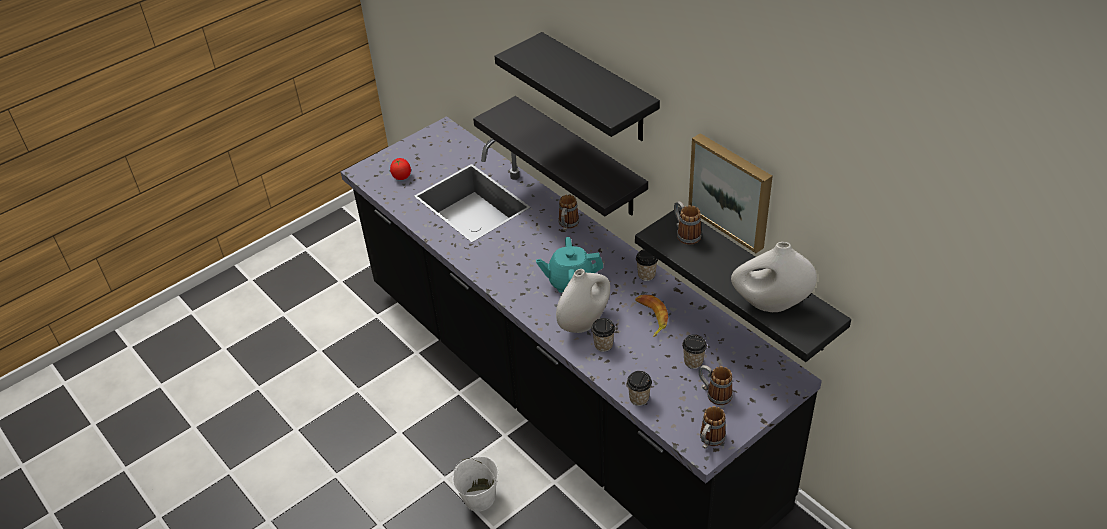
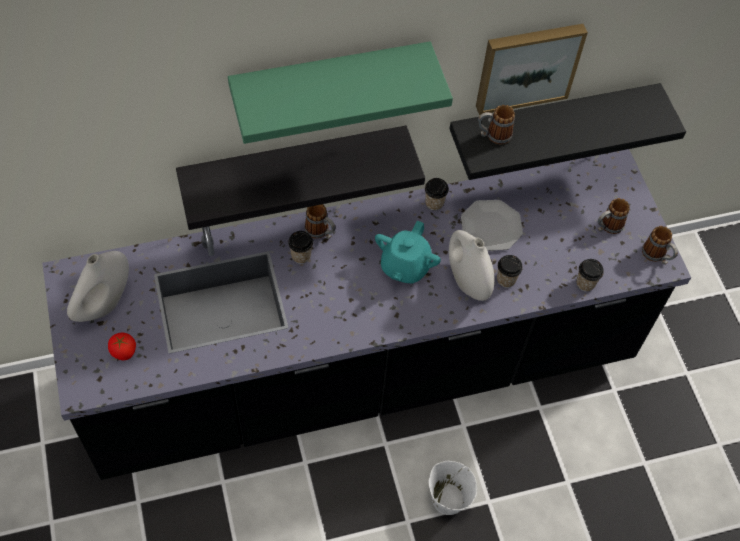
camera: 70 degrees left, 15 degrees up
black shelf [494,32,660,141] -> green shelf [228,41,453,144]
banana [635,294,668,337] -> plate [461,200,523,251]
cup [682,334,707,369] -> cup moved to [288,231,313,264]
white vase [731,242,817,312] -> white vase moved to [67,251,129,322]

